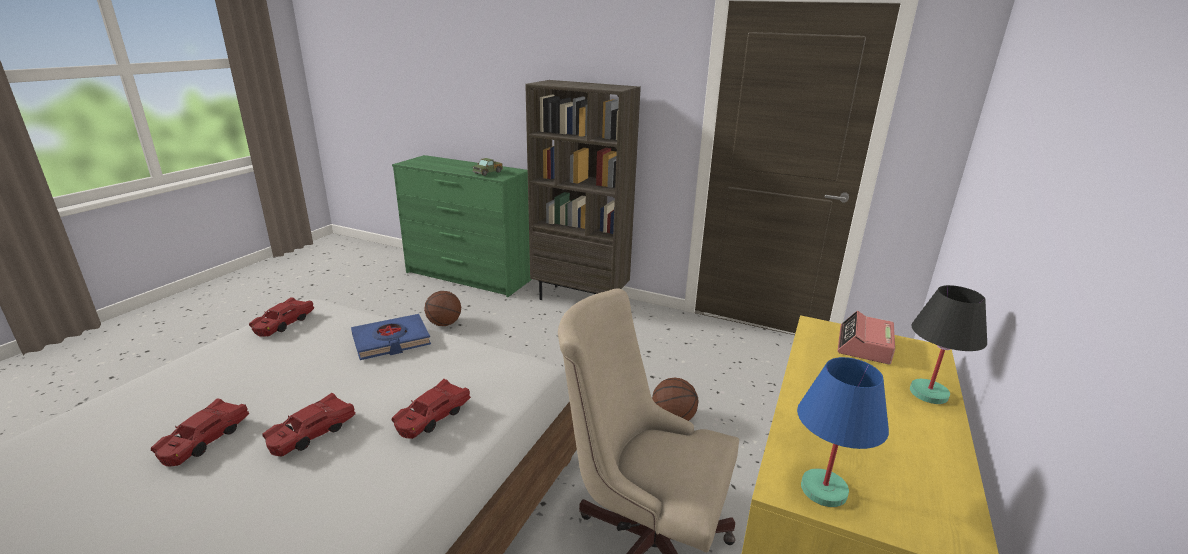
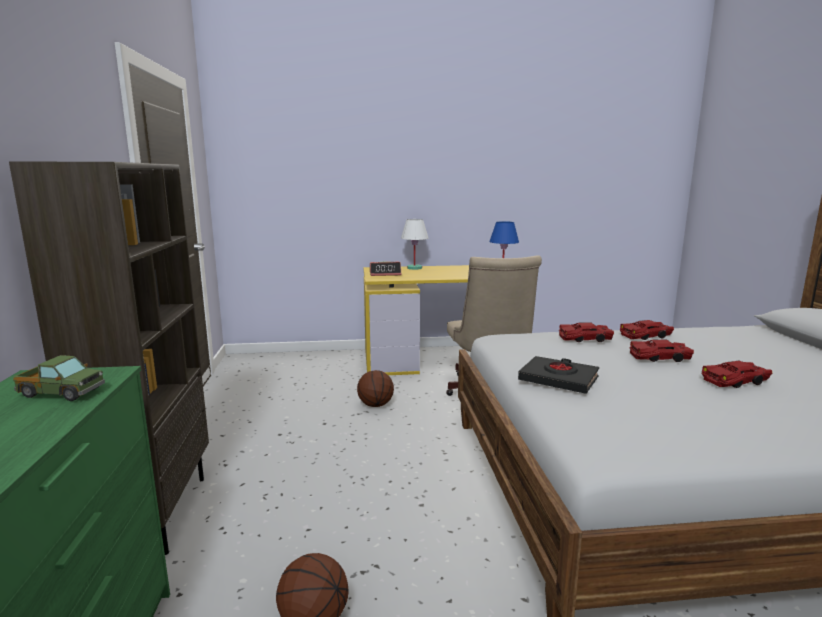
camera: 120 degrees left, 10 degrees down
red toy car [249,297,314,337] -> red toy car moved to [620,320,674,340]
blue book [351,314,431,360] -> black book [518,356,599,394]
black table lamp [910,285,987,404] -> white table lamp [401,219,428,270]

